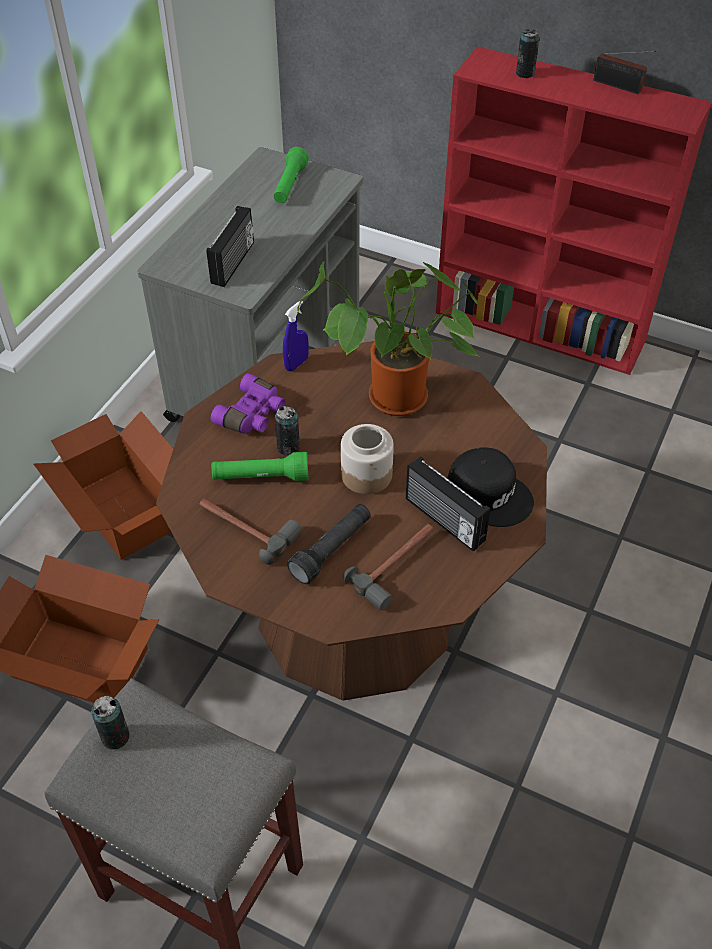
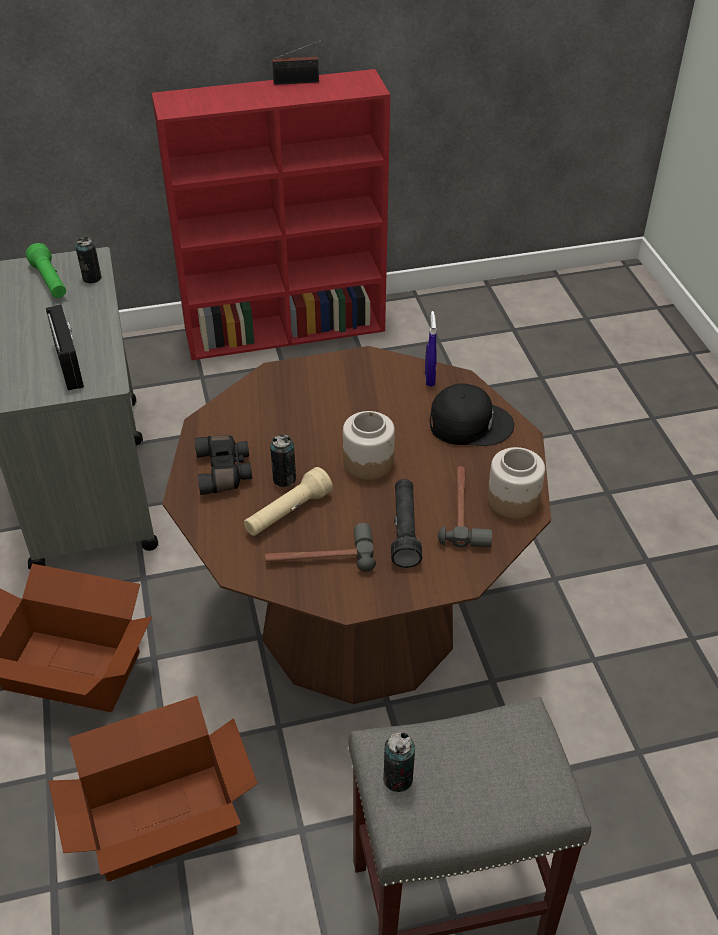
camera: 40 degrees left, 5 degrees down
purple binoculars [211,373,285,434] -> black binoculars [195,436,252,495]
green flashlight [212,452,309,481] -> beige flashlight [244,467,333,536]
blue spray bottle [283,301,309,372] -> blue spray bottle moved to [425,311,437,387]
potted plant [297,261,479,416] -> none
radio [406,456,490,552] -> none
can [516,29,540,78] -> can moved to [76,237,102,283]
none -> jar [487,447,545,519]

